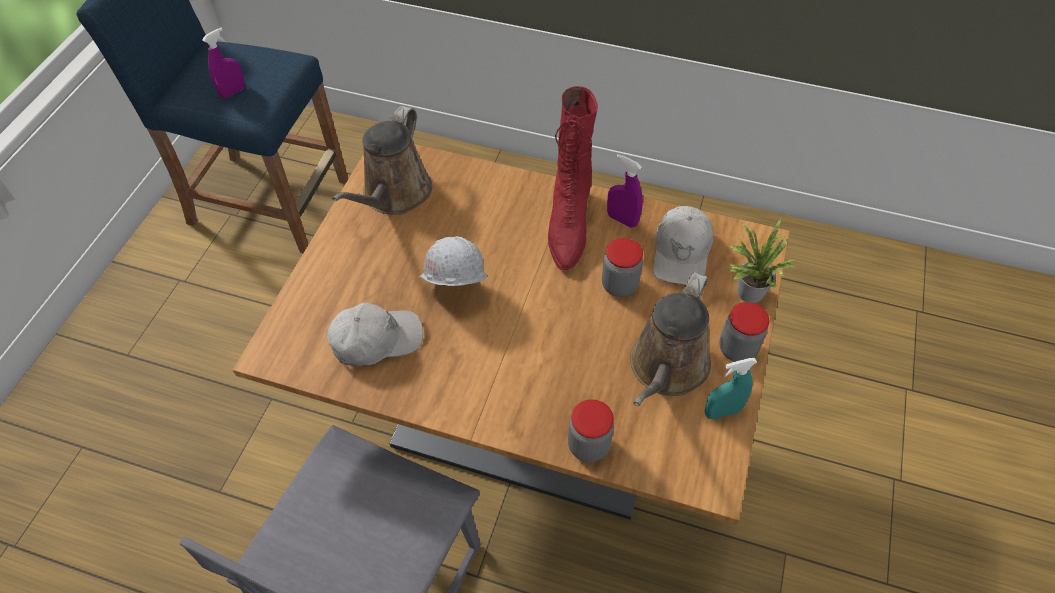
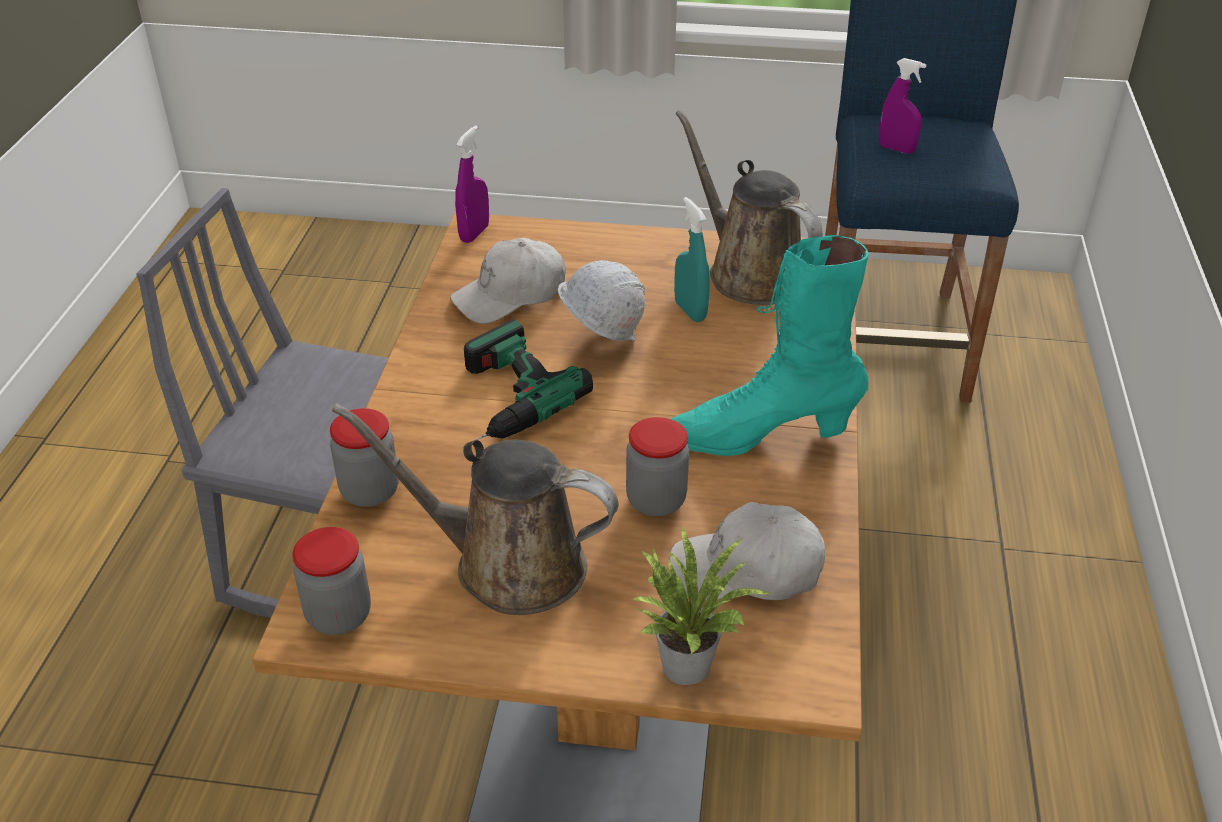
camera: 80 degrees right, 15 degrees down
white cap [327,302,423,366] -> white cap turned 90 degrees clockwise [450,238,566,324]
brown watering can [332,106,432,215] -> brown watering can turned 45 degrees clockwise [676,110,823,305]
red boot [548,86,598,270] -> turquoise boot [671,235,869,456]
purple spray bottle [607,154,643,228] -> purple spray bottle moved to [455,125,489,243]
turquoise spray bottle [704,358,757,419] -> turquoise spray bottle moved to [674,197,710,322]
jar [719,302,770,362] -> jar moved to [292,527,371,635]
none -> power drill [463,319,593,448]

